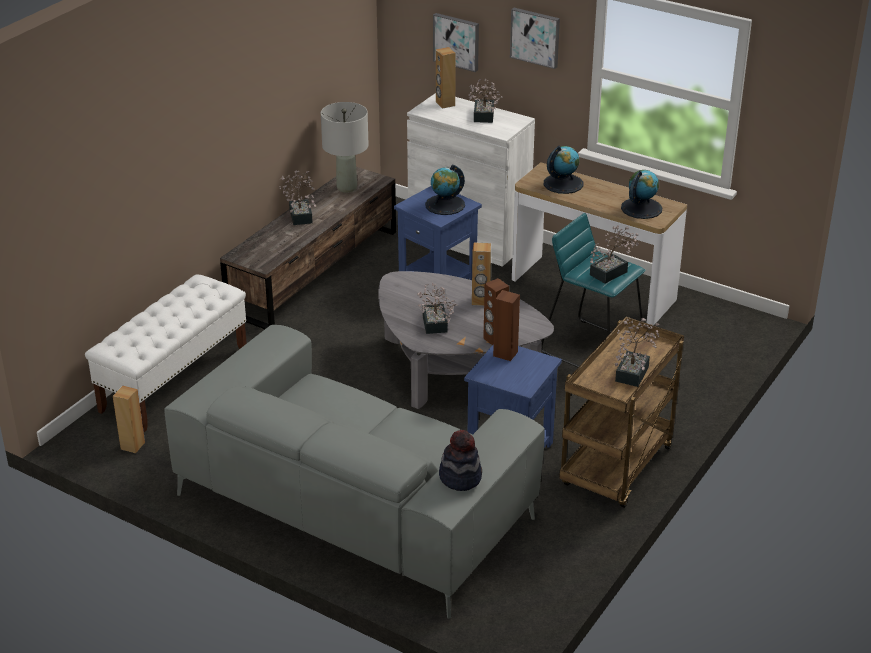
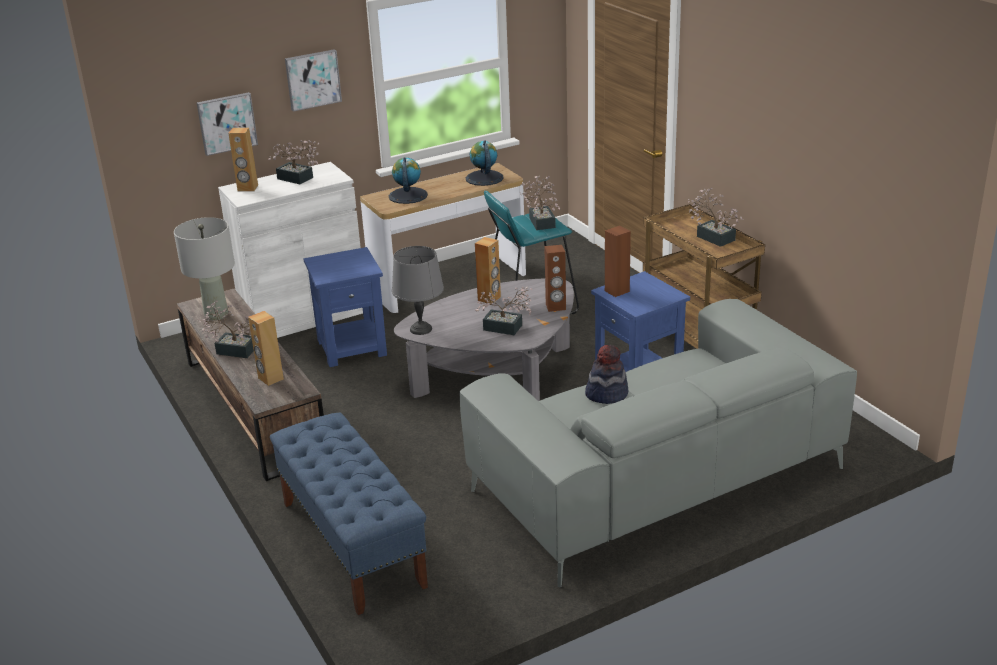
camera: 60 degrees left, 5 degrees down
white bench [85,274,247,432] -> blue bench [270,412,428,615]
brown speaker [113,386,145,453] -> brown speaker moved to [248,311,284,386]
globe [425,165,465,215] -> none
hat [439,430,482,491] -> hat moved to [585,345,628,404]
none -> grey table lamp [392,246,444,335]

